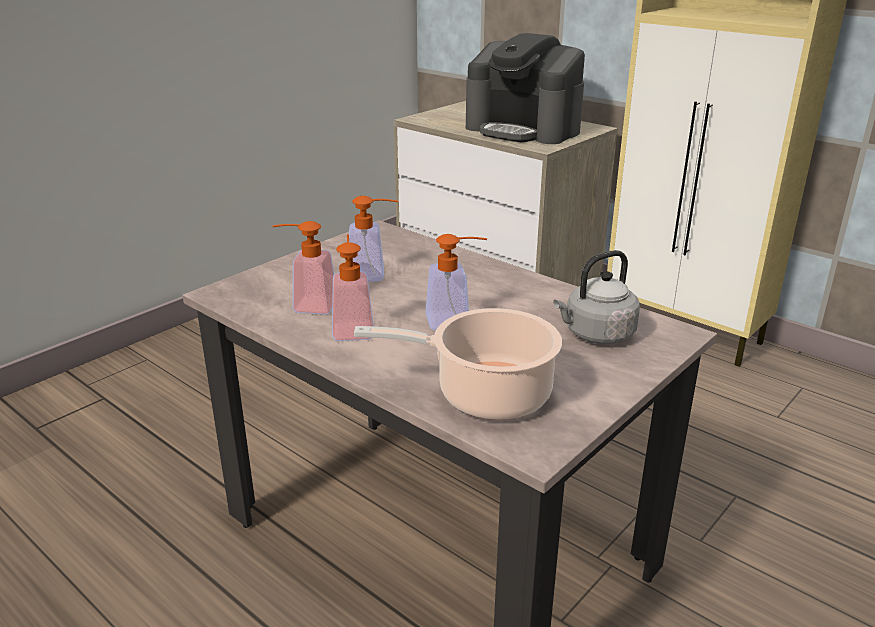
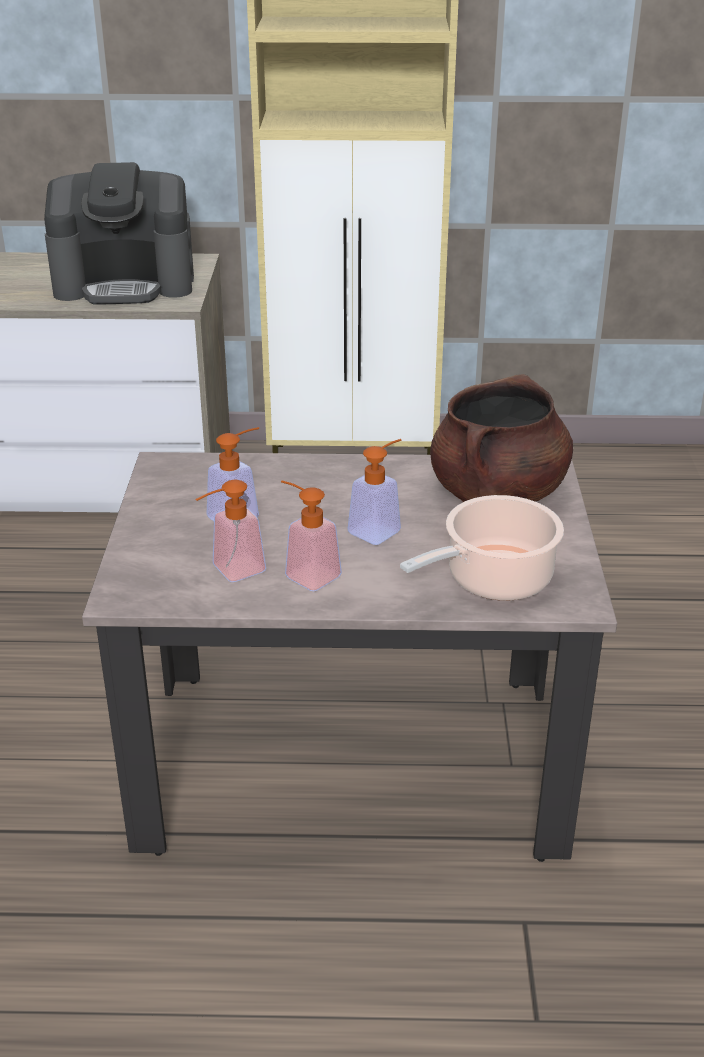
camera: 40 degrees left, 5 degrees up
grey kettle [553,250,640,344] -> brown cooking pot [430,374,573,502]

